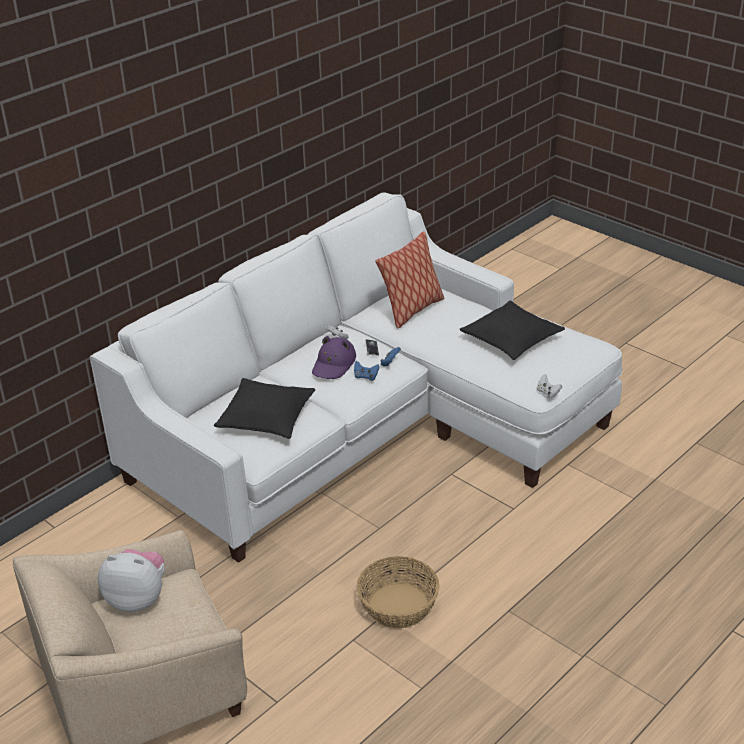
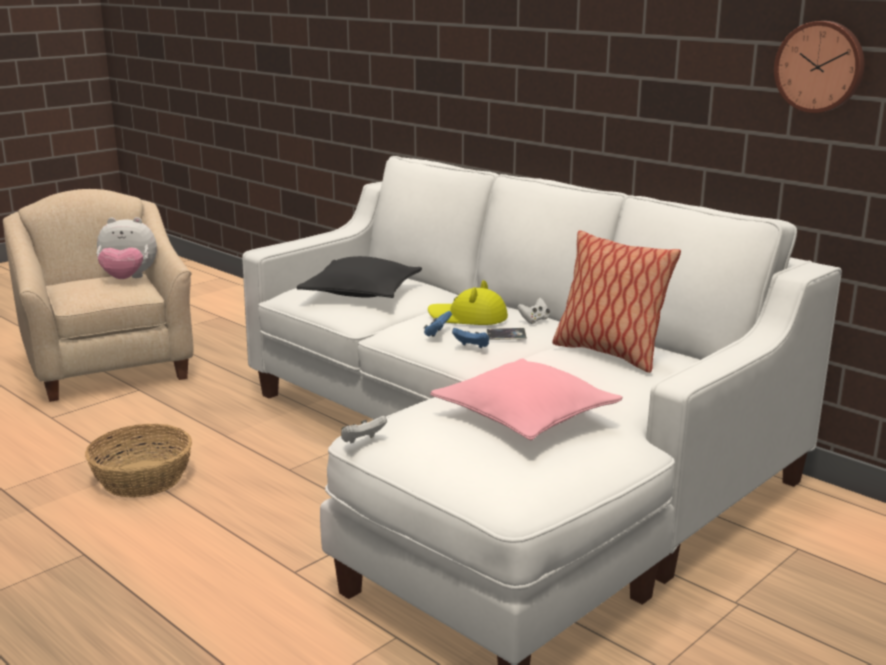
camera: 90 degrees right, 15 degrees down
plush toy [98,549,164,612] -> plush toy turned 75 degrees clockwise [96,217,157,279]
purple hat [312,336,356,379] -> yellow hat [428,280,508,325]
black pillow [460,300,565,360] -> pink pillow [430,359,623,440]
none -> wall clock [774,21,864,113]

